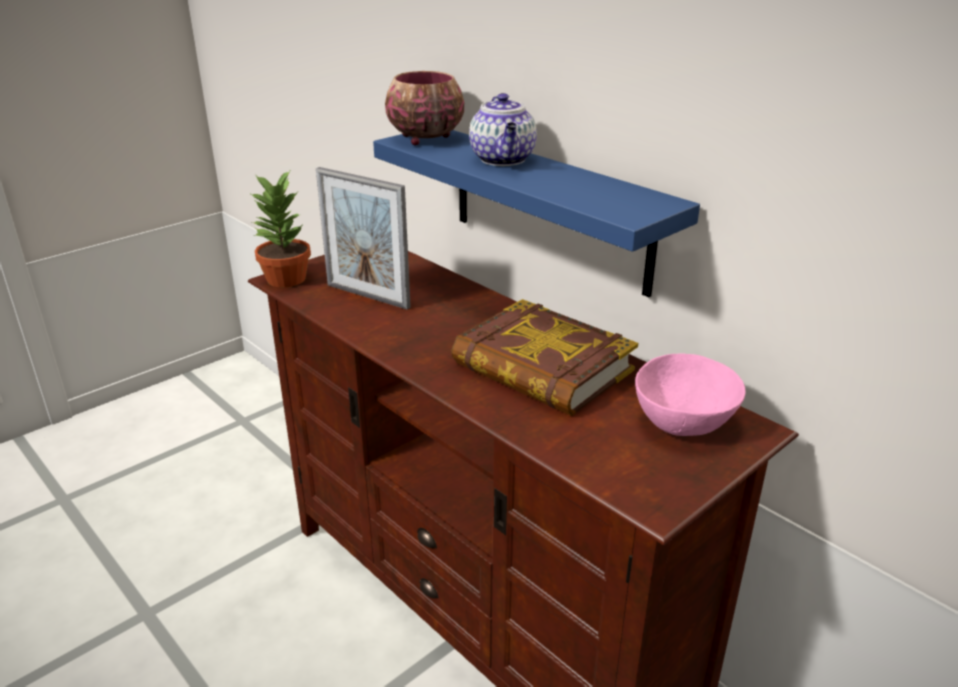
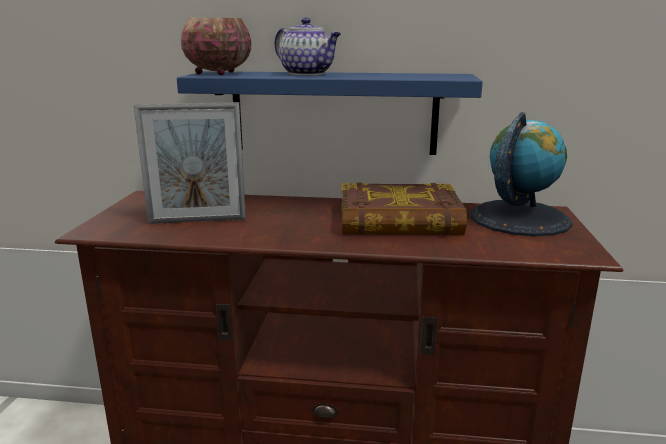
camera: 40 degrees left, 10 degrees down
potted plant [249,169,311,287] -> none
pink bowl [635,353,745,436] -> globe [471,112,573,236]

